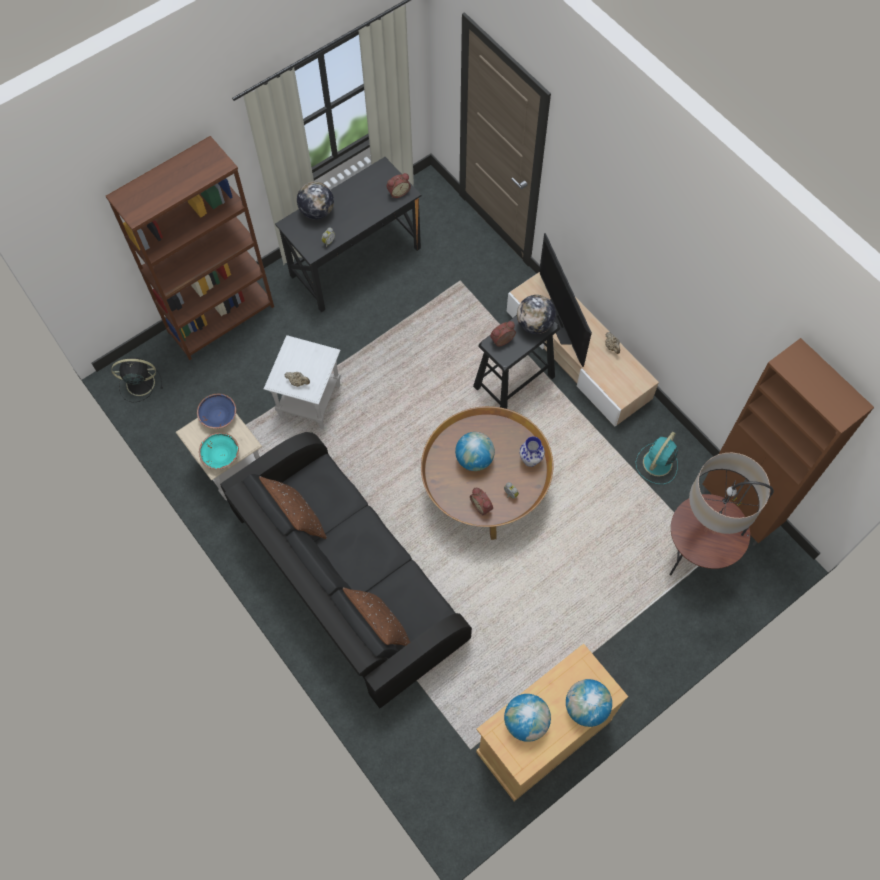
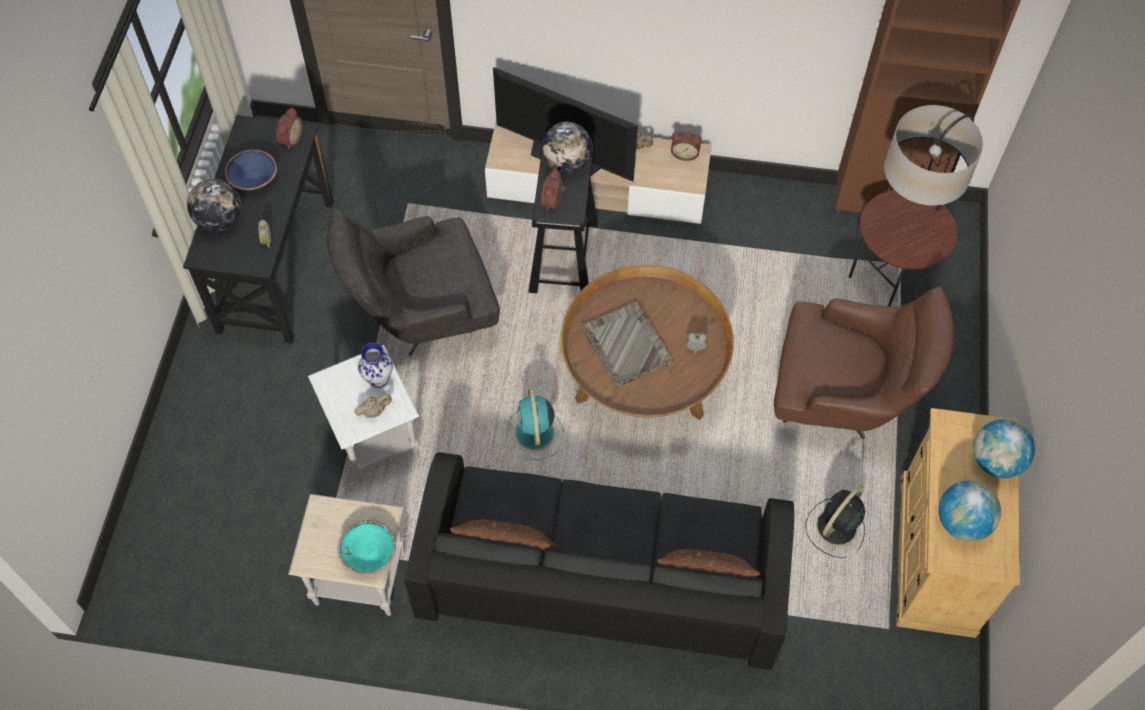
camera: 45 degrees left, 5 degrees down
brown bookcase [106,136,274,360] -> none
black fan [111,357,162,402] -> black fan moved to [805,484,865,558]
blue bowl [197,394,236,429] -> blue bowl moved to [225,149,277,190]
globe [455,432,495,471] -> grey tray [581,302,674,388]
alarm clock [470,488,493,515] -> alarm clock moved to [671,132,702,161]
vase [520,437,545,467] -> vase moved to [358,343,393,388]
turquoise fan [636,432,678,484] -> turquoise fan moved to [506,385,565,460]
none -> grey armchair [327,209,500,356]
none -> brown armchair [774,287,954,439]

